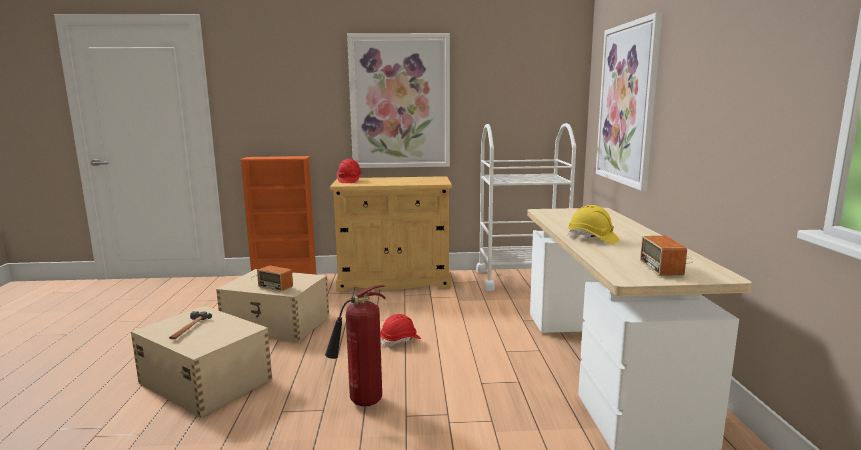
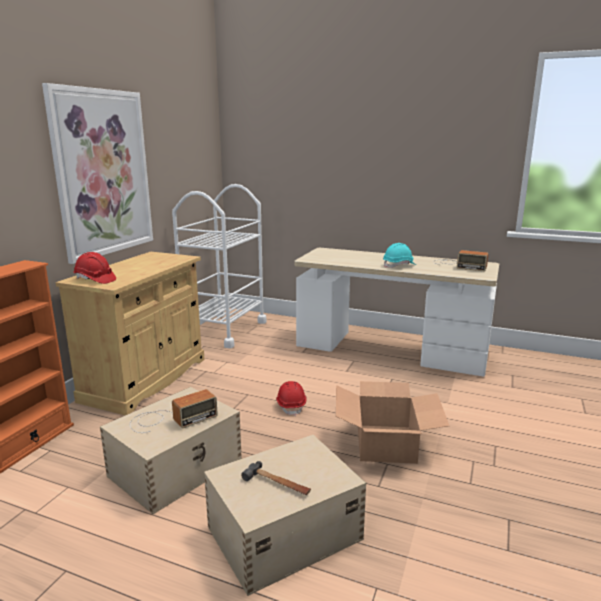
camera: 65 degrees left, 5 degrees up
fire extinguisher [325,285,386,407] -> cardboard box [336,381,449,464]
yellow hard hat [568,205,619,244] -> turquoise hard hat [383,243,416,268]
picture [596,12,662,191] -> none

